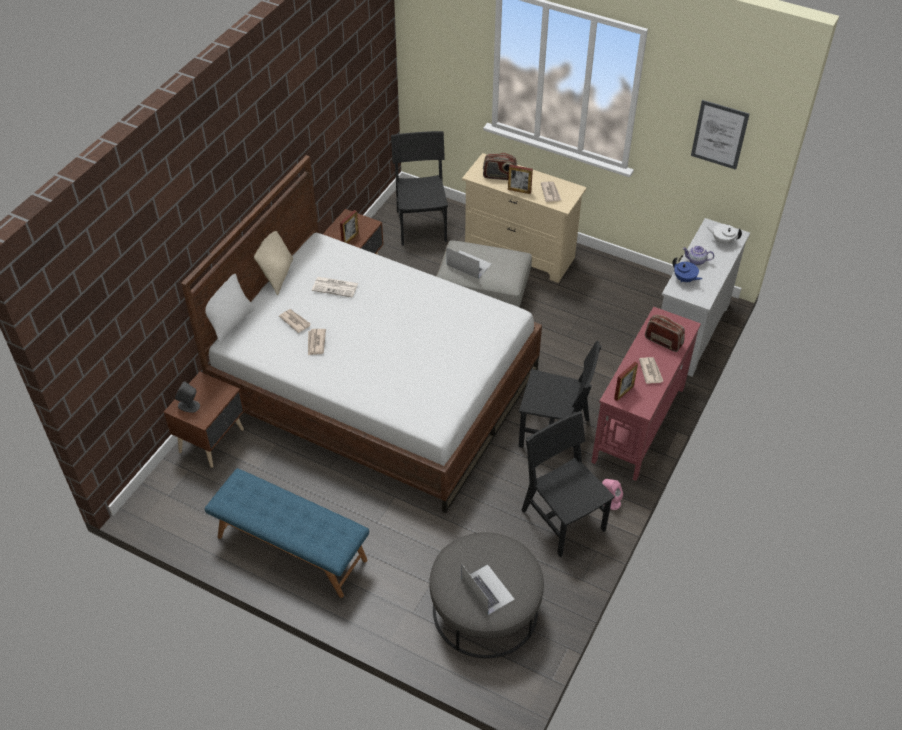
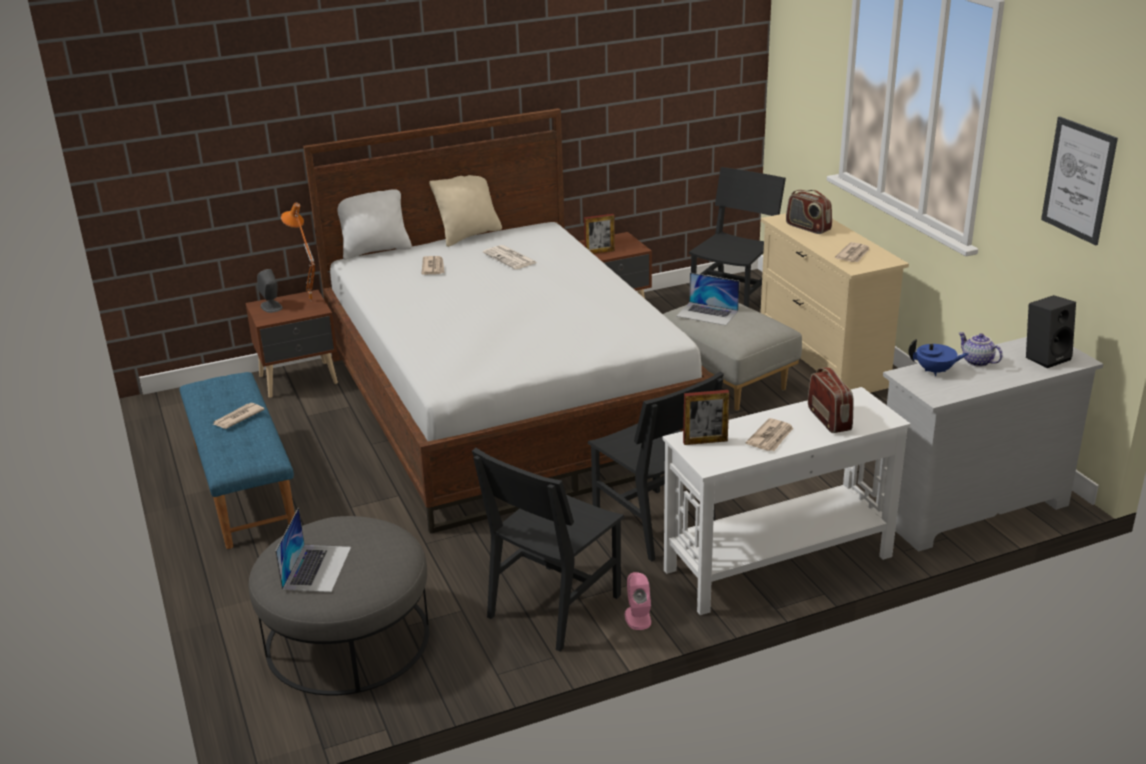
camera: 40 degrees right, 20 degrees down
newspaper [308,329,326,355] -> newspaper moved to [213,403,264,429]
laptop [447,248,491,279] -> laptop turned 135 degrees clockwise [676,273,740,325]
picture frame [508,165,533,194] -> none
black chair [521,411,615,557] -> black chair turned 150 degrees counterclockwise [472,448,625,652]
red console table [591,307,701,481] -> white console table [663,387,910,615]
blue teapot [672,257,703,282] -> blue teapot turned 75 degrees counterclockwise [908,339,969,376]
white teapot [707,224,742,244] -> black speaker [1026,295,1076,368]
none -> orange table lamp [281,203,315,301]

